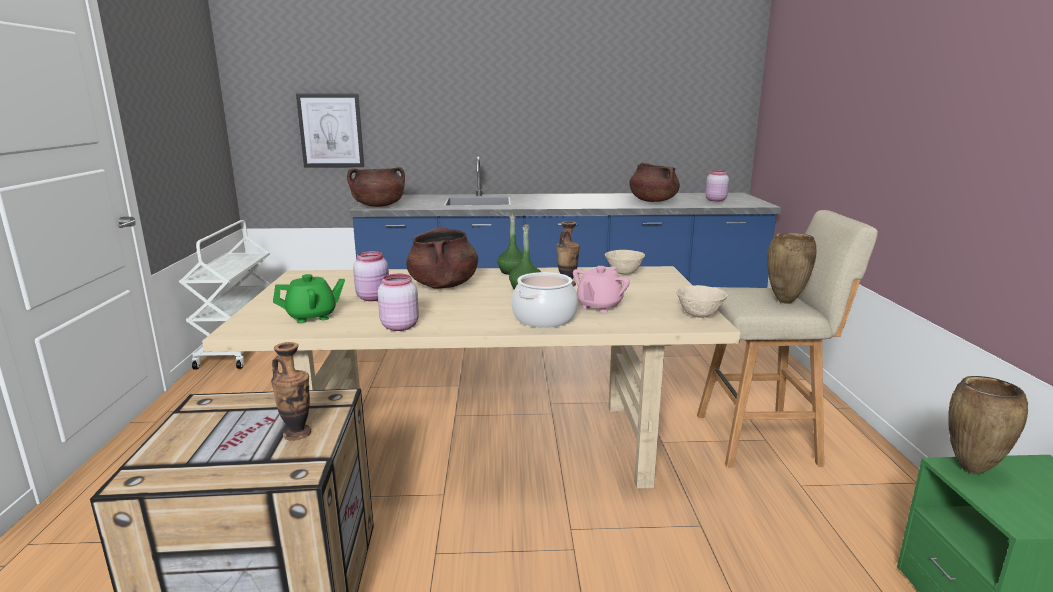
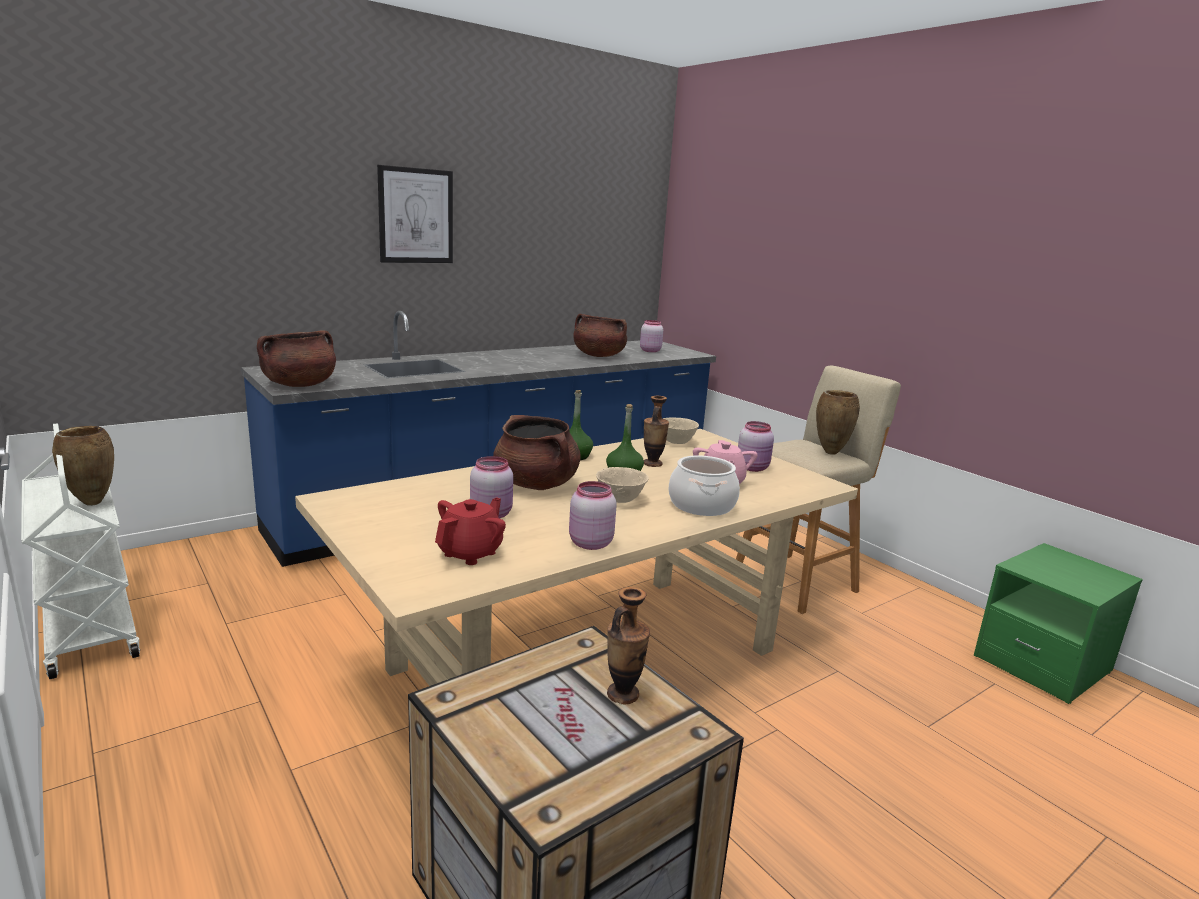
camera: 35 degrees left, 0 degrees up
green teapot [273,274,345,324] -> red teapot [435,497,506,565]
picture [296,94,364,168] -> picture moved to [377,165,453,263]
beige bowl [676,285,728,318] -> beige bowl moved to [596,467,649,503]
brown vase [948,376,1028,474] -> brown vase moved to [52,426,114,506]
none -> pink jar [738,421,774,472]

